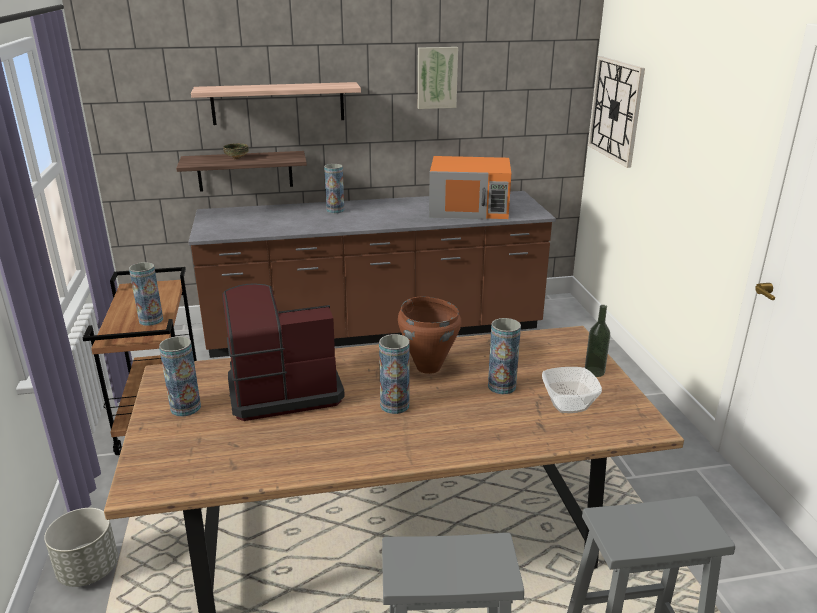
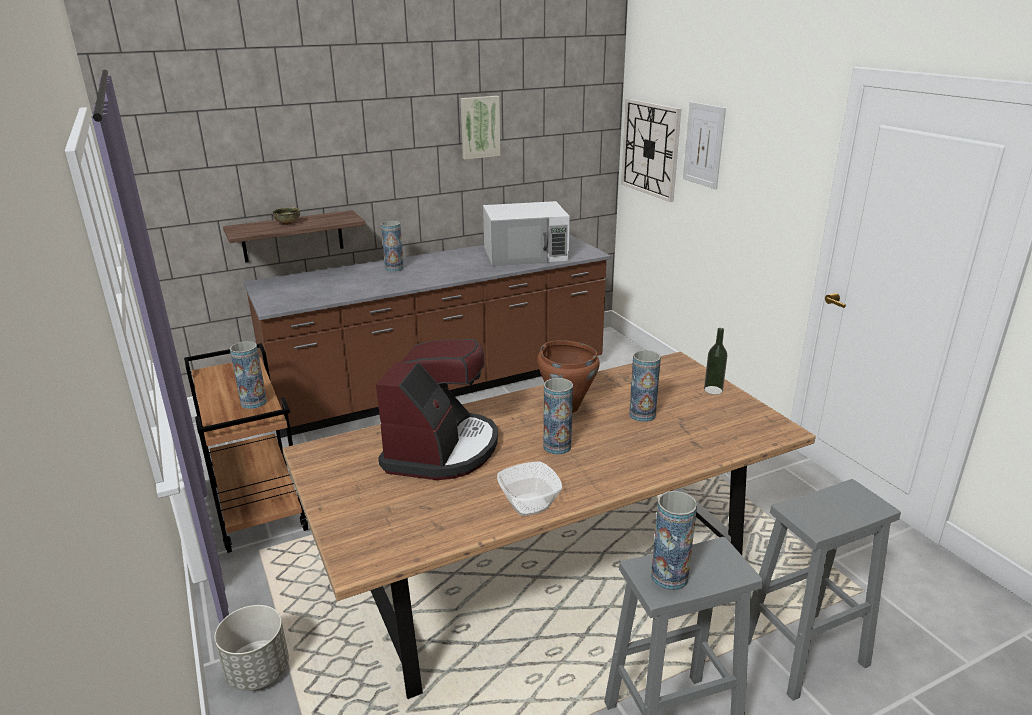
camera: 15 degrees left, 0 degrees up
vase [159,336,201,417] -> vase moved to [651,491,697,590]
shelf [191,82,361,125] -> none
coffee machine [222,283,345,421] -> coffee machine turned 135 degrees clockwise [376,339,498,480]
orange microwave [429,156,511,219] -> white microwave [483,201,570,267]
bowl [542,367,602,413] -> bowl moved to [497,462,562,516]
none -> picture [683,102,726,189]

